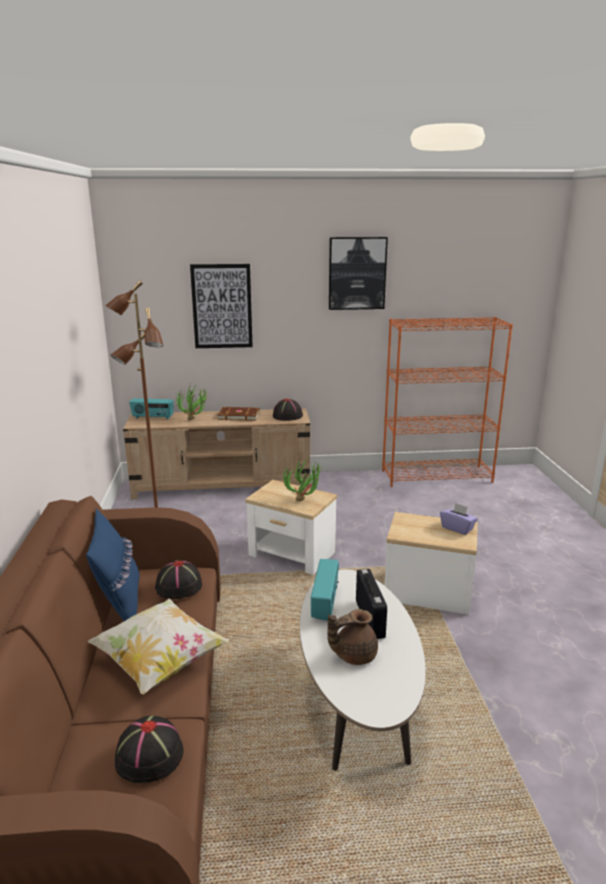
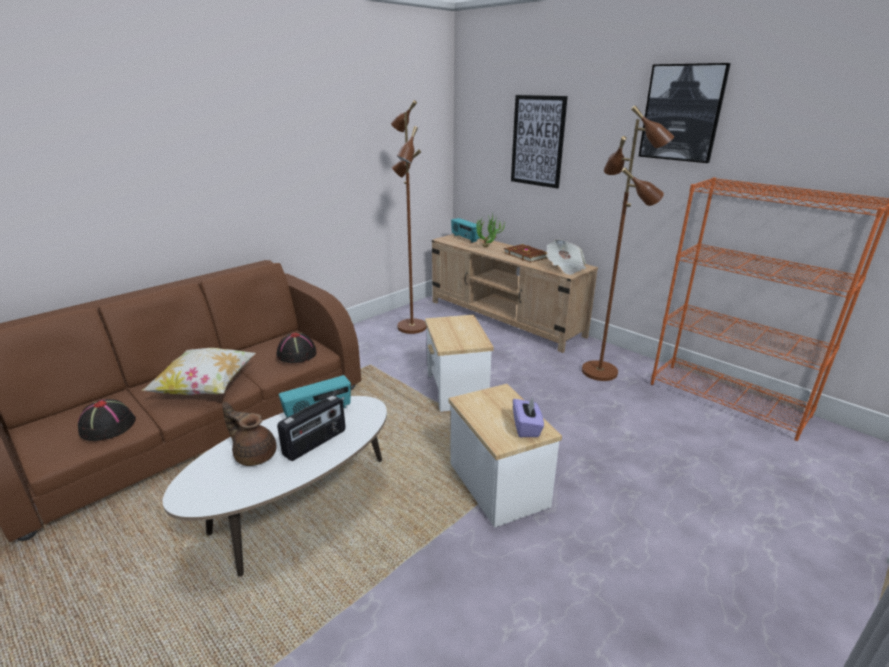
camera: 50 degrees right, 5 degrees up
blue pillow [86,509,140,621] -> none
black hat [273,398,303,421] -> newspaper [547,239,586,275]
potted plant [283,456,322,501] -> none
none -> brown floor lamp [582,105,674,381]

